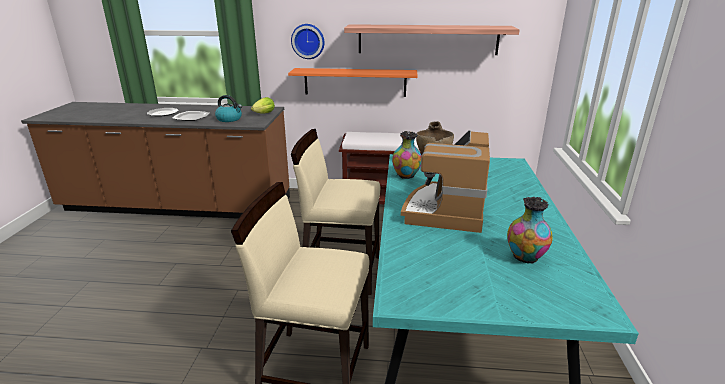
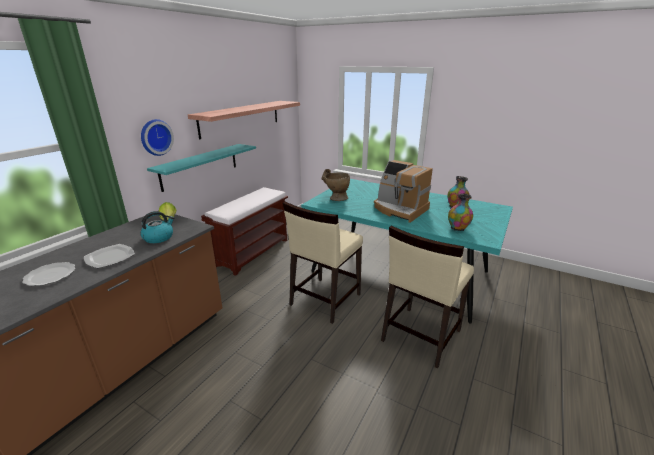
camera: 65 degrees left, 0 degrees up
orange shelf [288,68,418,97] -> turquoise shelf [147,144,256,192]
vase [392,131,422,179] -> vase moved to [448,193,473,231]

